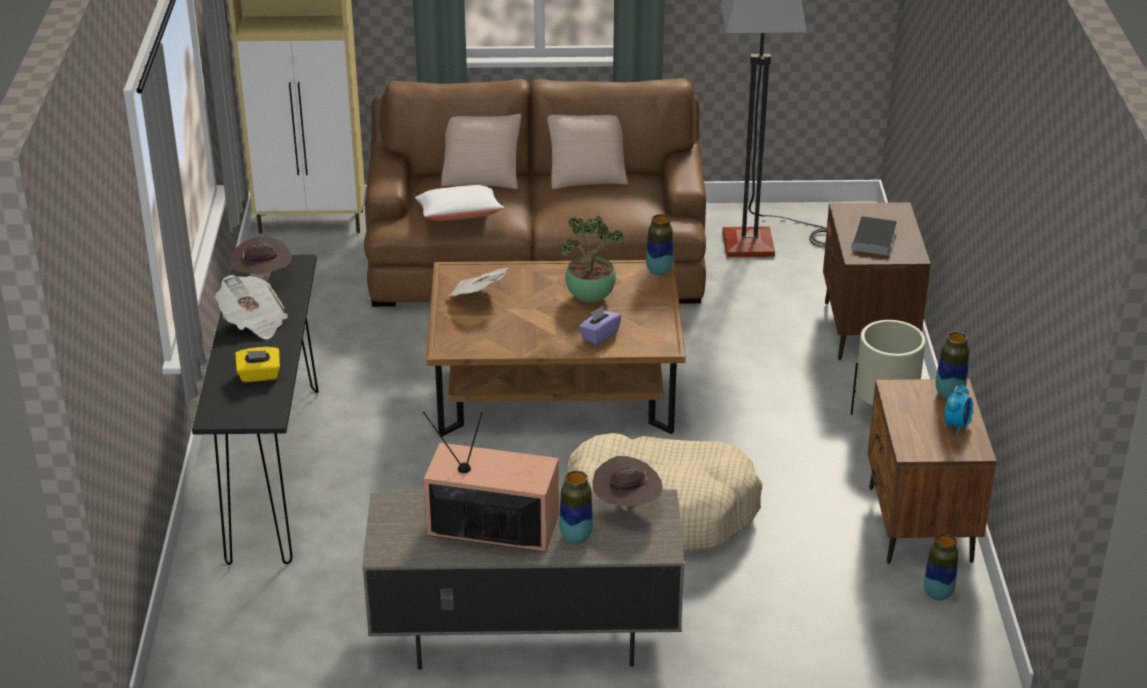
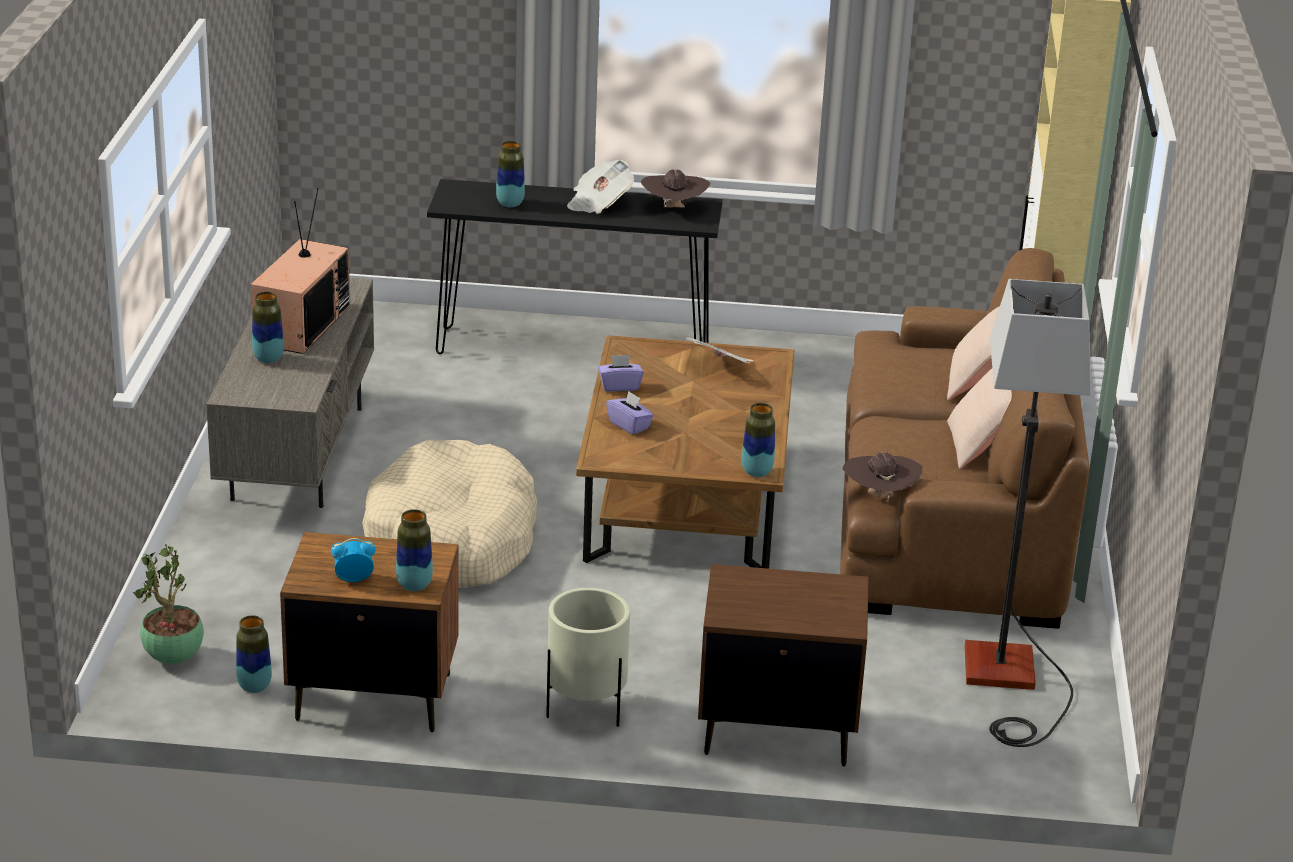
camera: 95 degrees right, 5 degrees down
yellow tissue box [235,347,280,382] -> vase [496,141,525,207]
white pillow [415,185,504,221] -> none
potted plant [559,216,624,303] -> potted plant moved to [133,544,204,664]
brown hat [592,456,663,511] -> brown hat moved to [843,453,923,501]
book [851,216,897,256] -> none
alarm clock [945,384,973,435] -> alarm clock turned 135 degrees clockwise [331,538,375,582]
none -> purple tissue box [598,355,644,392]

